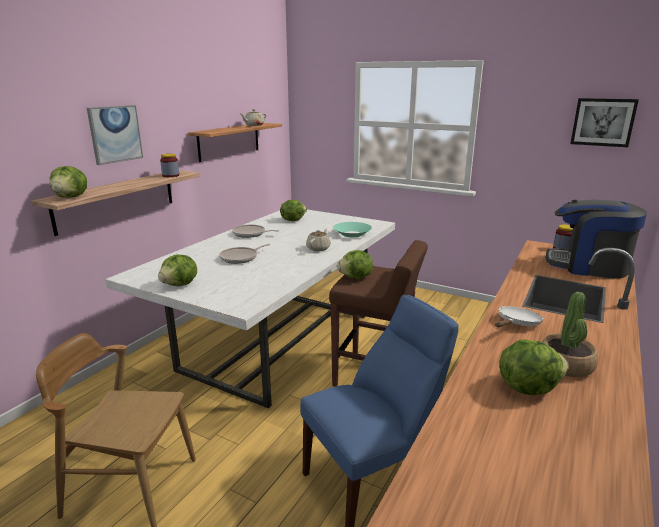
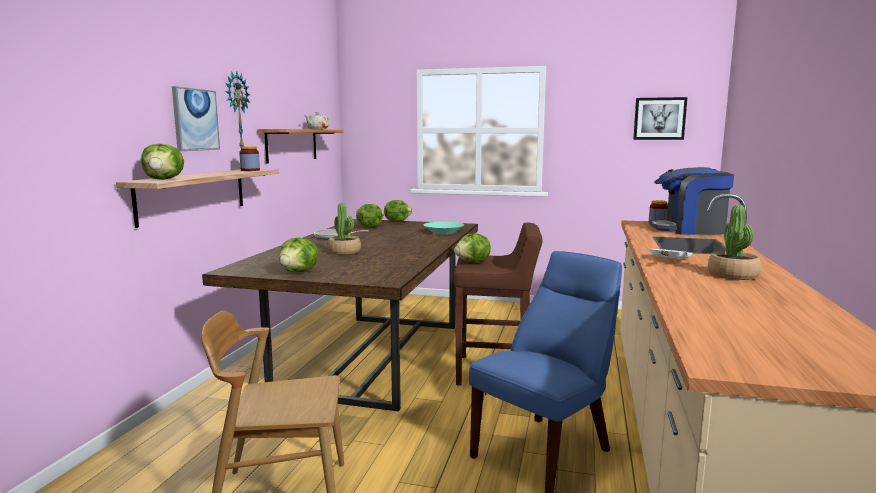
camera: 15 degrees left, 10 degrees down
white dining table [106,210,395,408] -> brown dining table [202,219,478,411]
frying pan [219,244,270,264] -> potted plant [327,203,361,255]
beige teapot [306,229,331,251] -> none
lettuce [499,339,569,395] -> lettuce moved to [384,200,412,222]
none -> wall clock [225,71,250,147]

